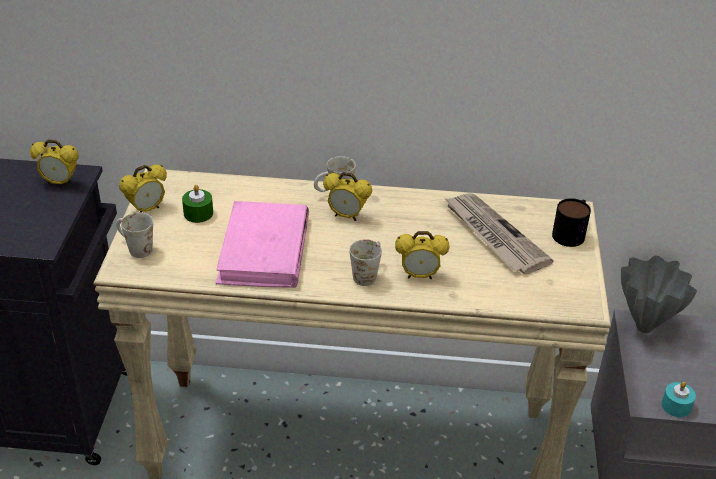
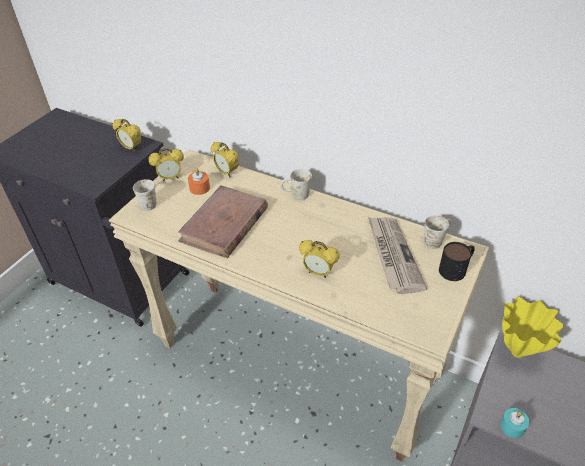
camera: 25 degrees right, 5 degrees up
green candle [182,185,213,223] -> orange candle [188,168,210,195]
pink book [216,201,309,288] -> brown book [178,185,268,258]
alarm clock [323,172,372,221] -> alarm clock moved to [211,142,239,177]
white mug [349,239,382,286] -> white mug moved to [424,215,451,249]
grey vase [621,256,697,333] -> yellow vase [502,297,564,358]

